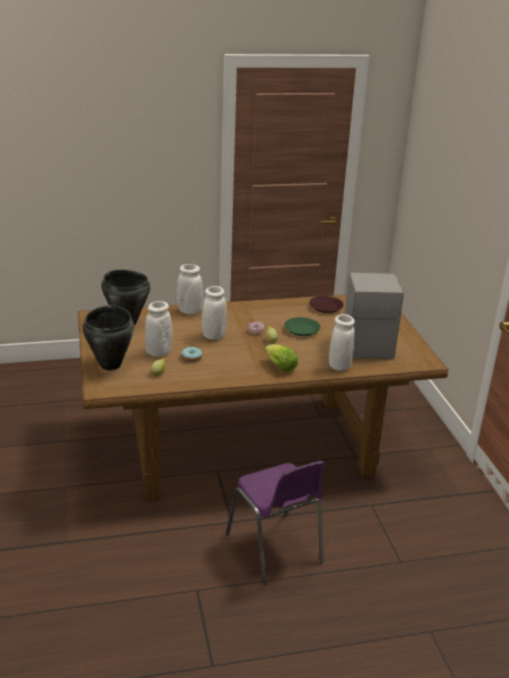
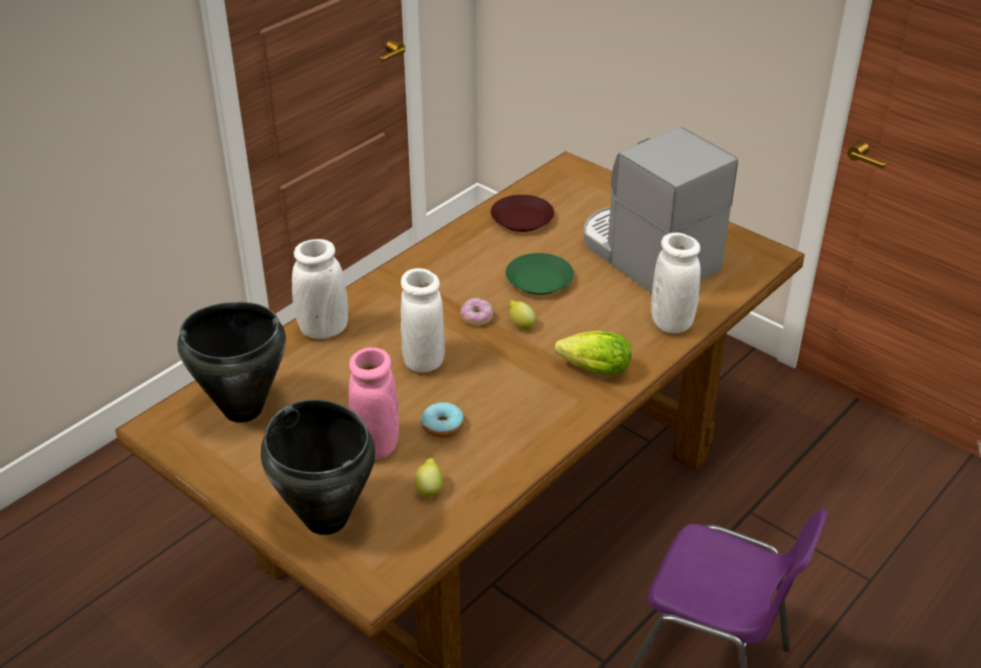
camera: 35 degrees left, 10 degrees up
white vase [145,301,172,357] -> pink vase [349,347,399,459]

